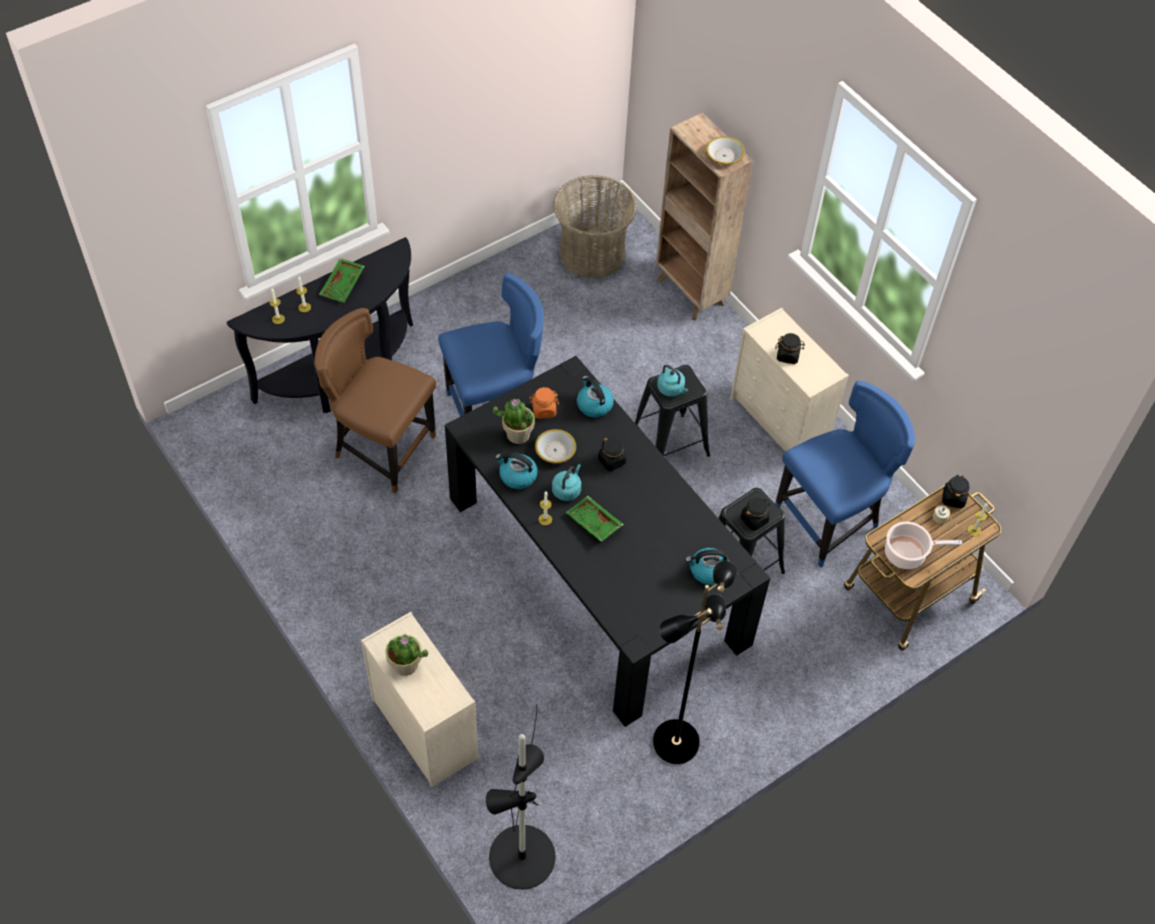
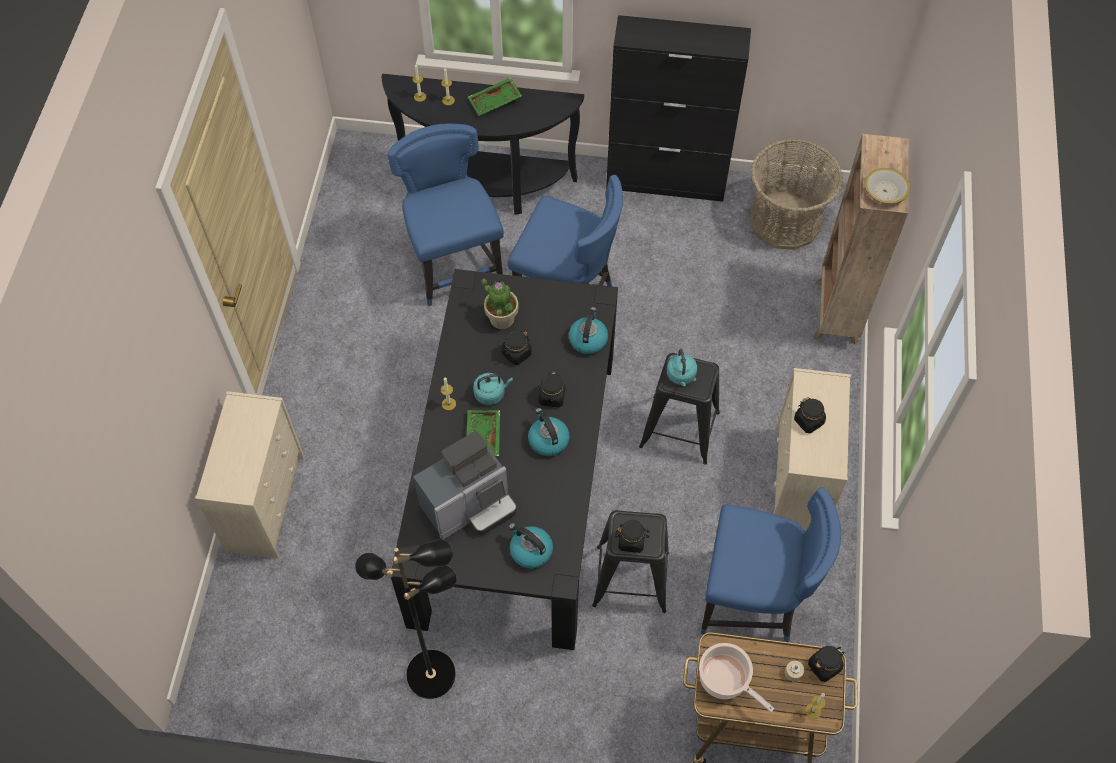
camera: 45 degrees right, 5 degrees up
brown chair [314,308,436,493] -> blue chair [388,124,504,306]
potted plant [385,634,428,676] -> none
black floor lamp [486,704,555,889] -> none
kettle [495,452,538,489] -> kettle moved to [528,408,570,456]
orange jar [529,387,559,419] -> none
bowl [535,429,576,463] -> black jar [502,330,531,365]
none -> coffee machine [413,431,517,540]
none -> black cabinet [606,15,751,202]

